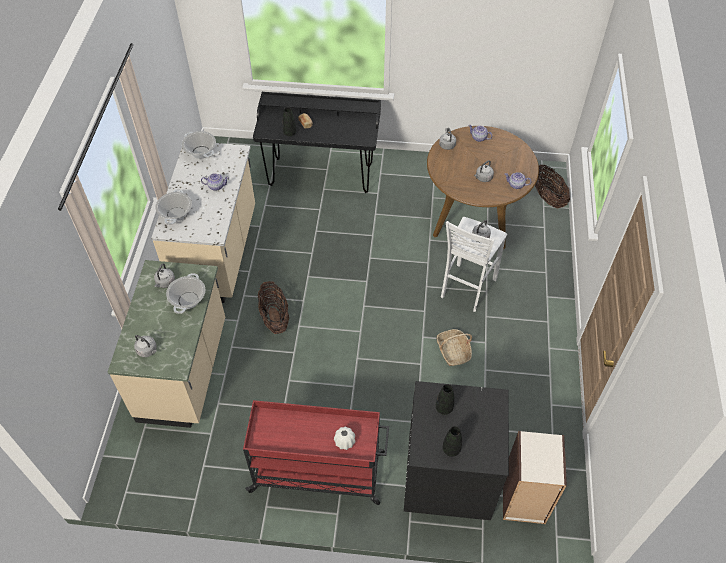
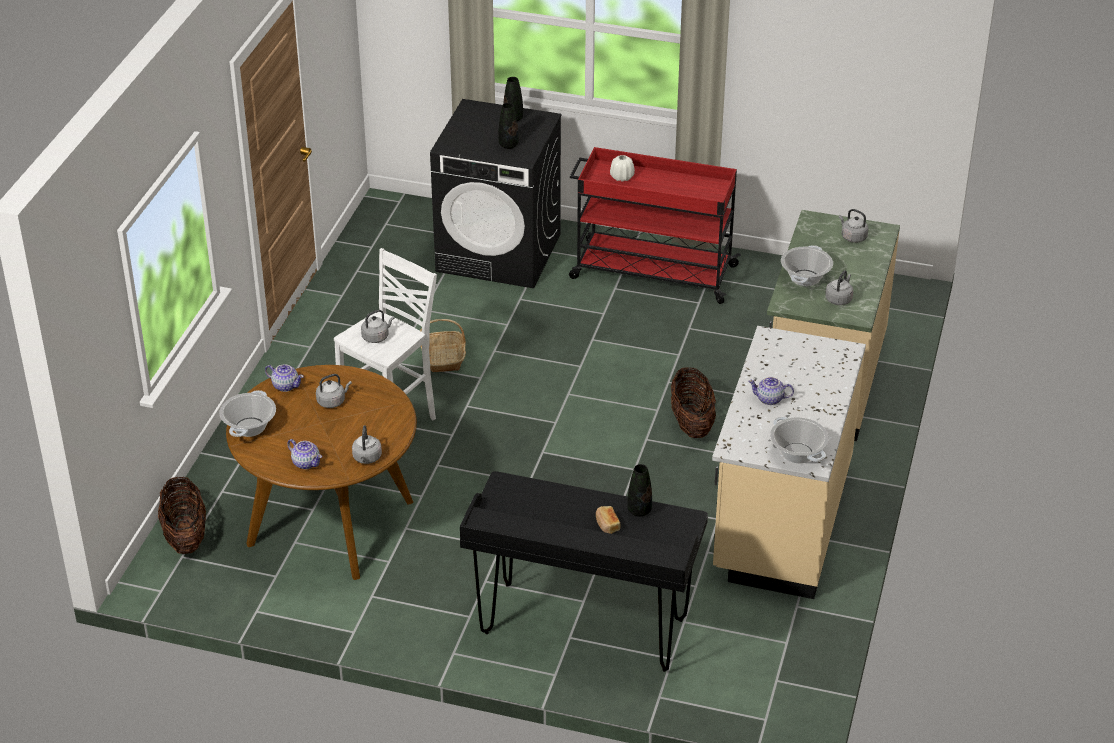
camera: 170 degrees left, 15 degrees down
cooking pot [155,189,192,225] -> cooking pot moved to [219,390,276,437]
bookcase [503,431,567,524] -> none

